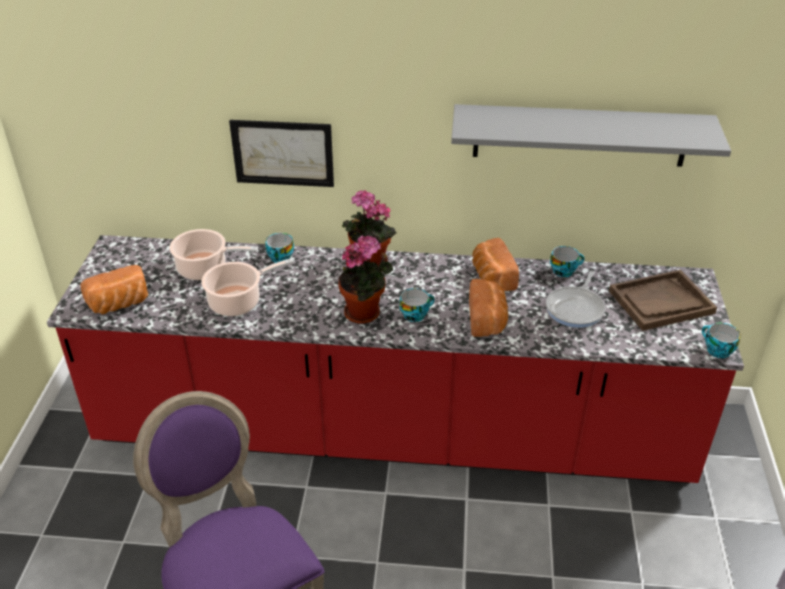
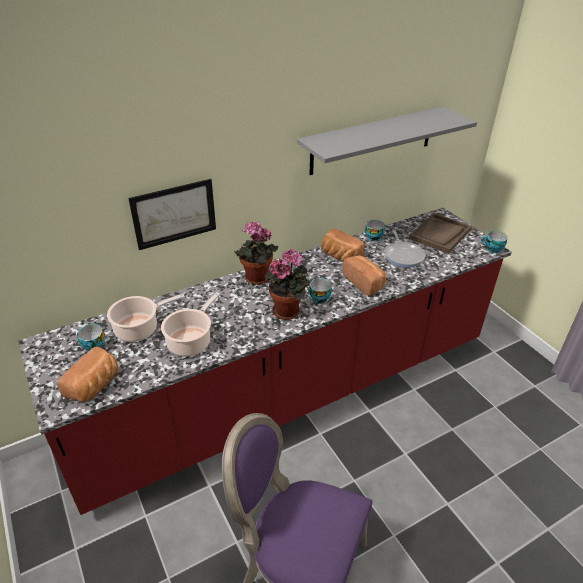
camera: 35 degrees left, 0 degrees up
cup [266,233,294,263] -> cup moved to [77,324,105,352]

